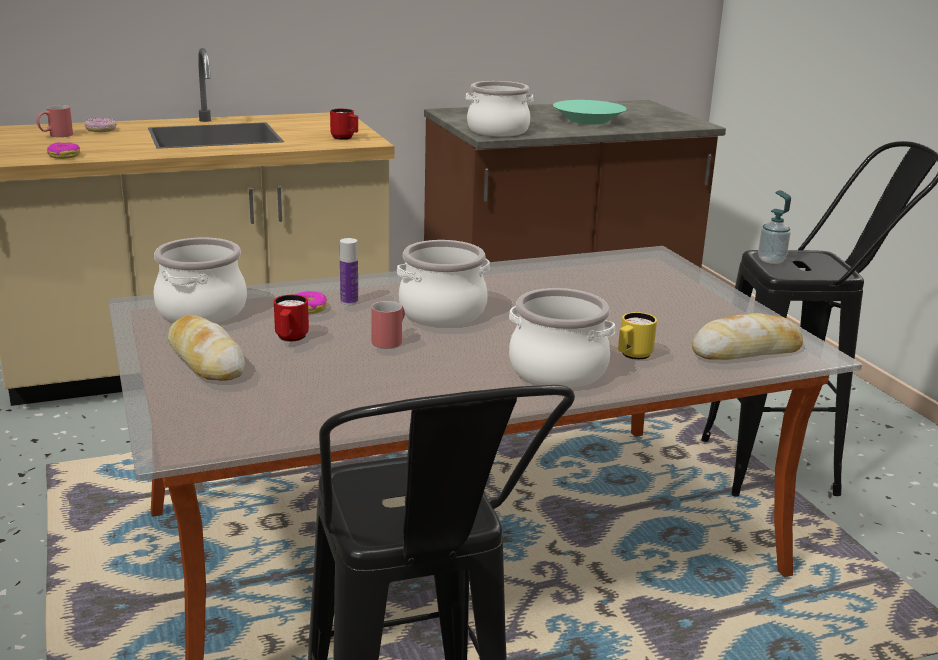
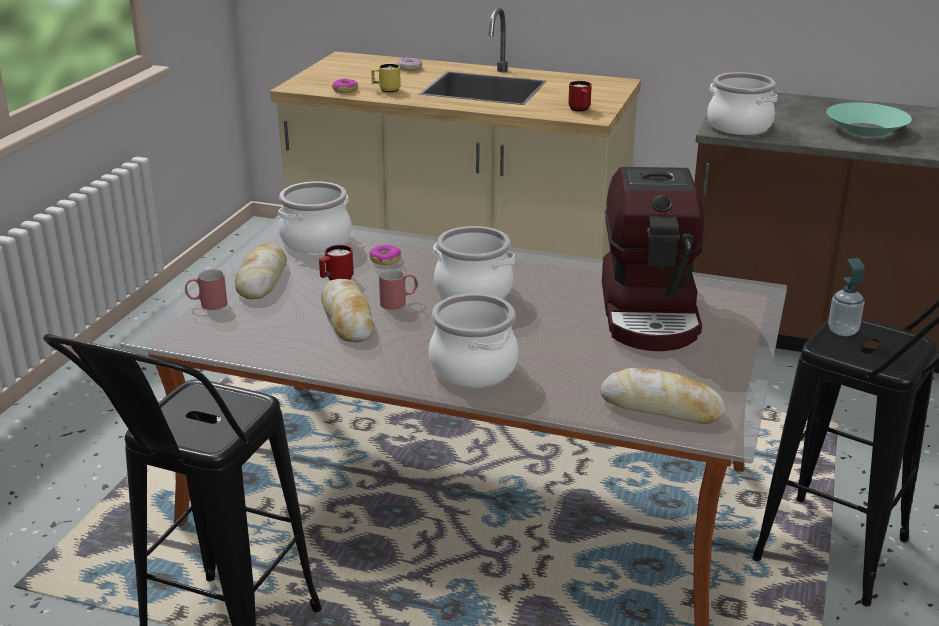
camera: 40 degrees right, 5 degrees up
red mug [37,105,73,137] -> red mug moved to [185,269,227,310]
bottle [340,238,358,305] -> none
yellow mug [618,312,657,360] -> yellow mug moved to [371,64,401,93]
none -> bread [321,279,374,342]
none -> coffee machine [602,167,704,351]

